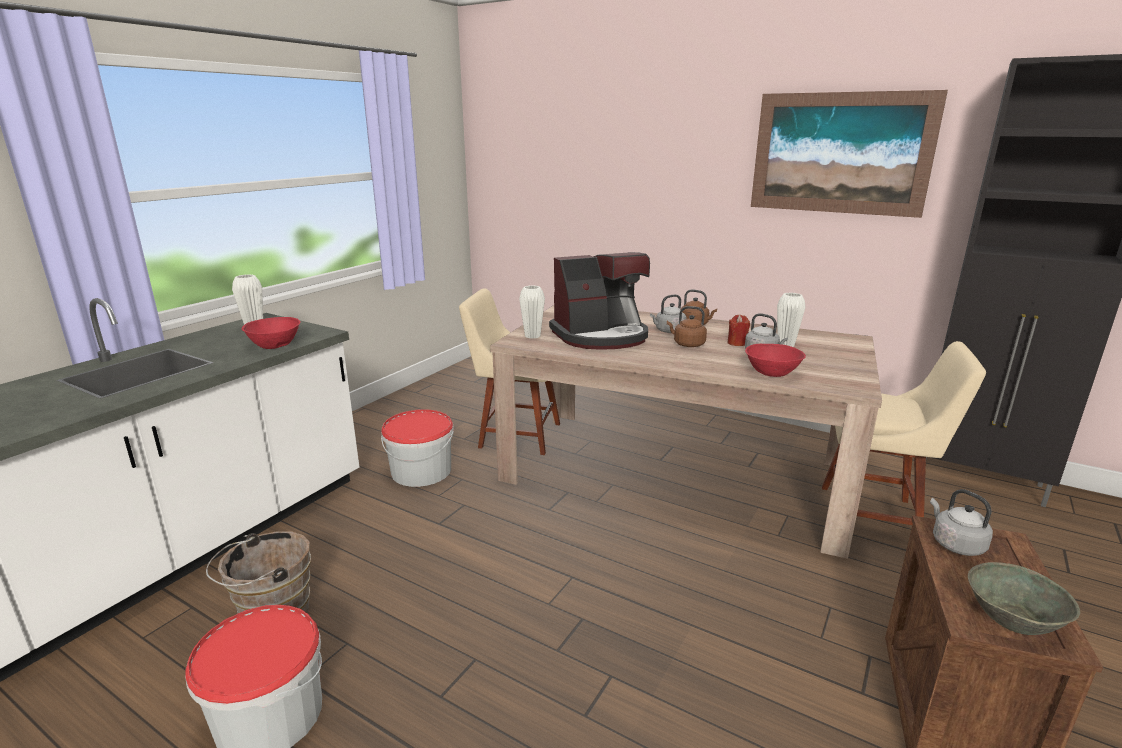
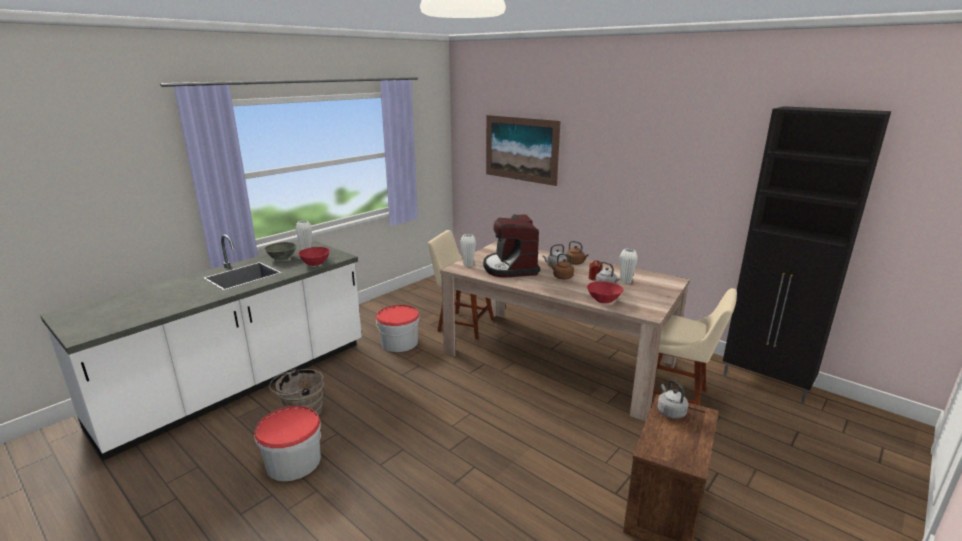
camera: 10 degrees right, 0 degrees up
coffee machine [549,252,650,350] -> coffee machine turned 90 degrees clockwise [483,214,540,278]
picture [751,90,948,218] -> picture moved to [486,115,561,186]
grey bowl [968,562,1080,635] -> grey bowl moved to [264,242,297,260]

